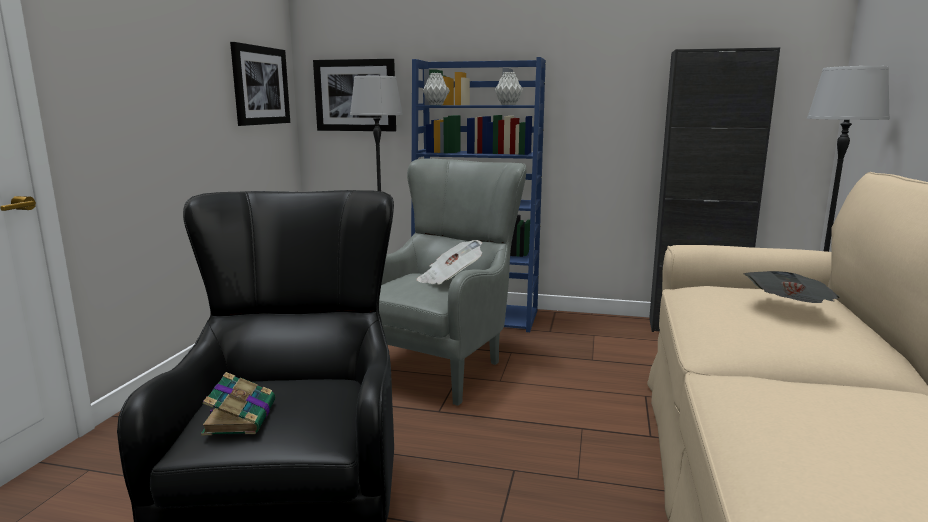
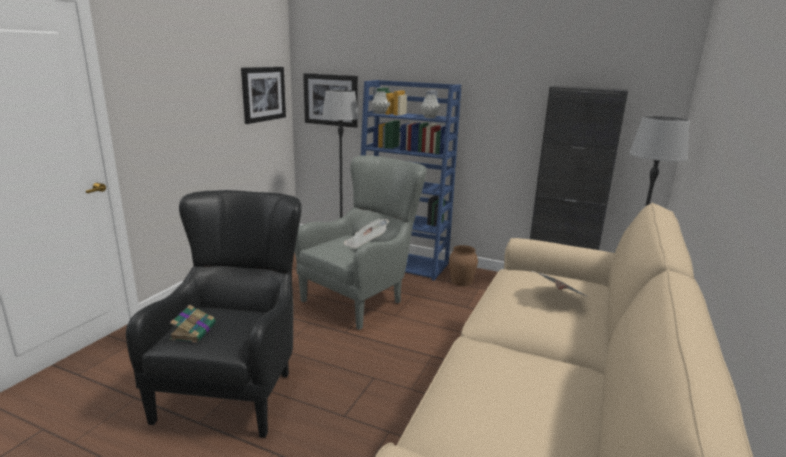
camera: 10 degrees right, 5 degrees up
none -> brown vase [449,245,478,286]

